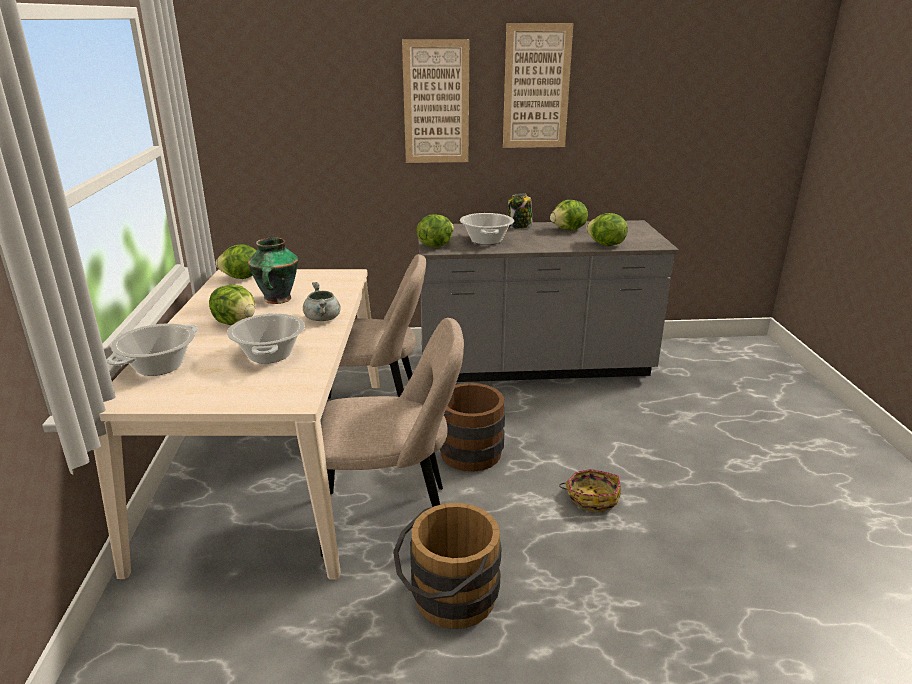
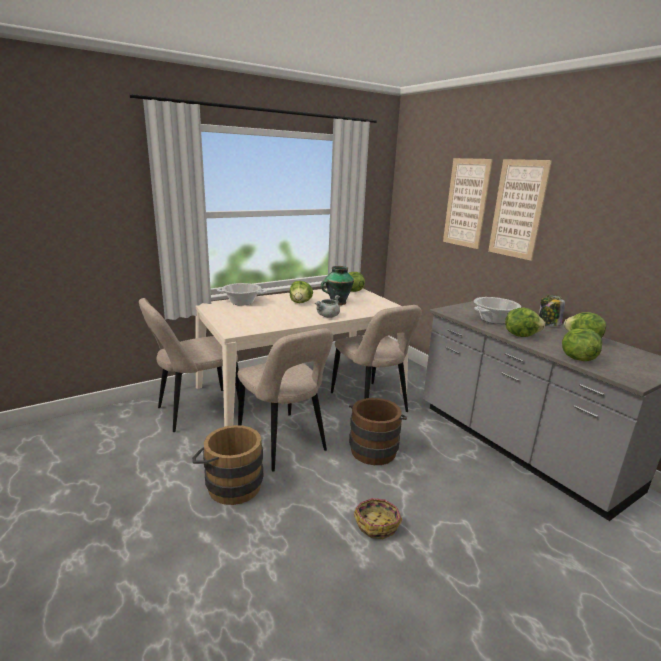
camera: 60 degrees right, 5 degrees down
cooking pot [227,313,305,364] -> none
lettuce [416,215,454,248] -> lettuce moved to [505,307,545,337]
picture [503,23,574,148] -> picture moved to [443,158,493,249]
none -> beige chair [139,298,240,432]

